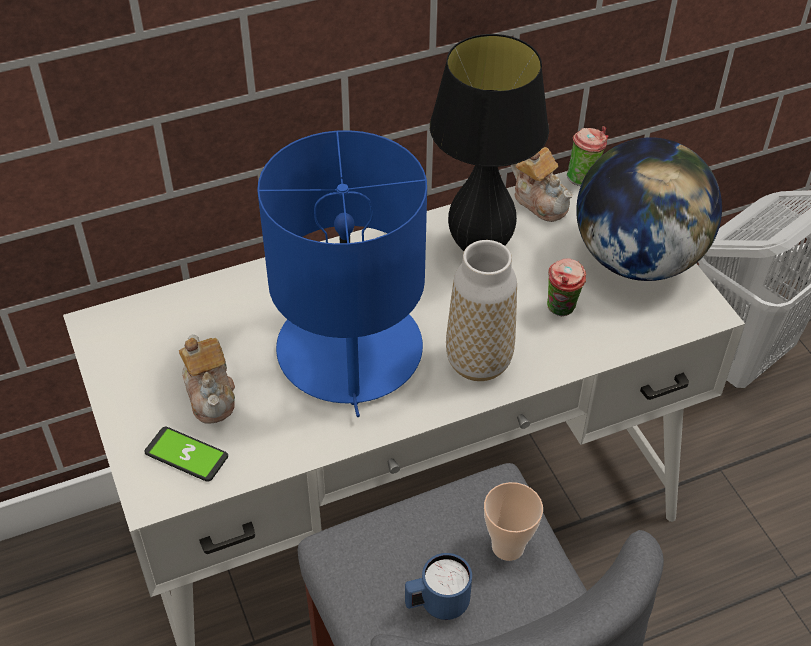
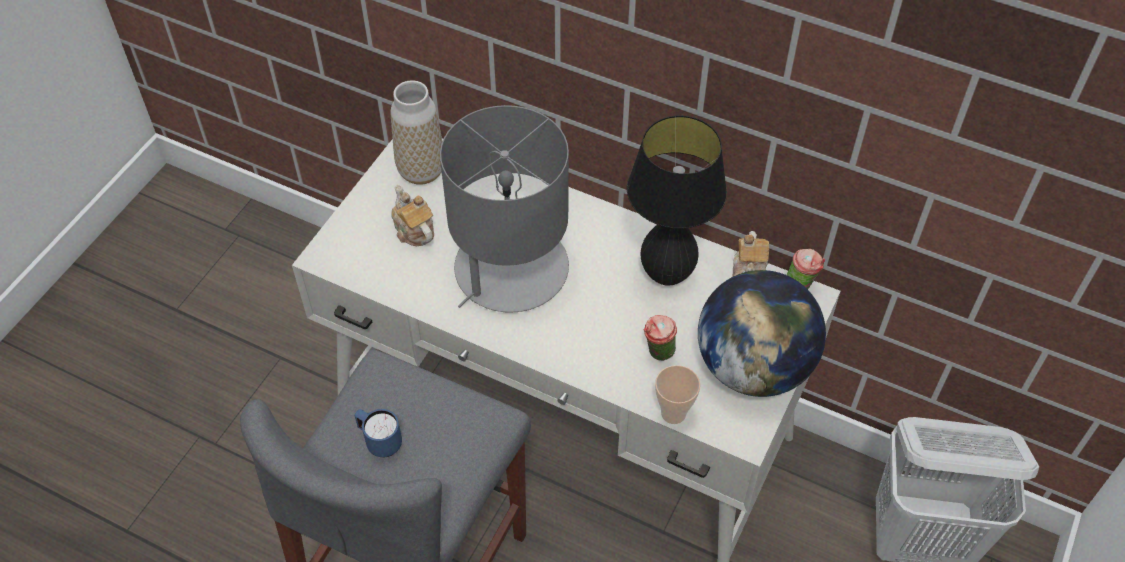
camera: 50 degrees right, 5 degrees up
phone [144,427,228,482] -> none
teapot [179,335,235,424] -> teapot turned 120 degrees clockwise [391,184,434,246]
blue table lamp [257,130,427,417] -> grey table lamp [440,105,569,313]
vase [446,240,517,381] -> vase moved to [390,80,442,185]
cup [484,482,543,561] -> cup moved to [655,365,700,424]

